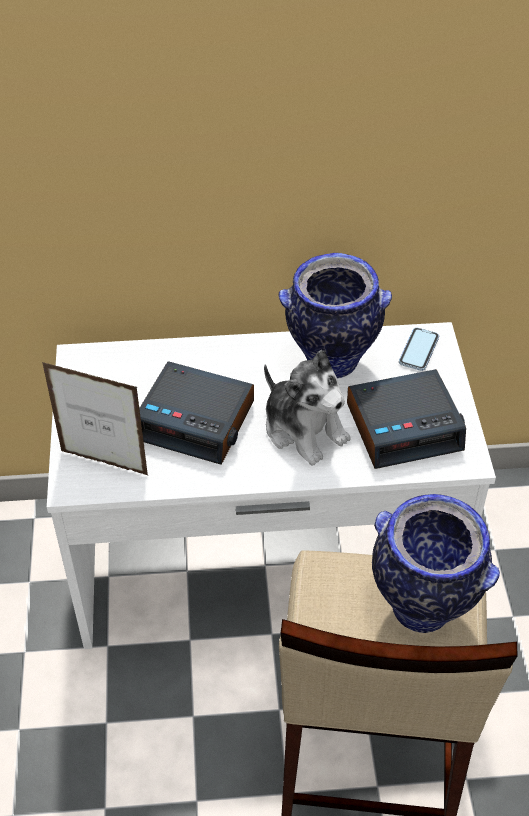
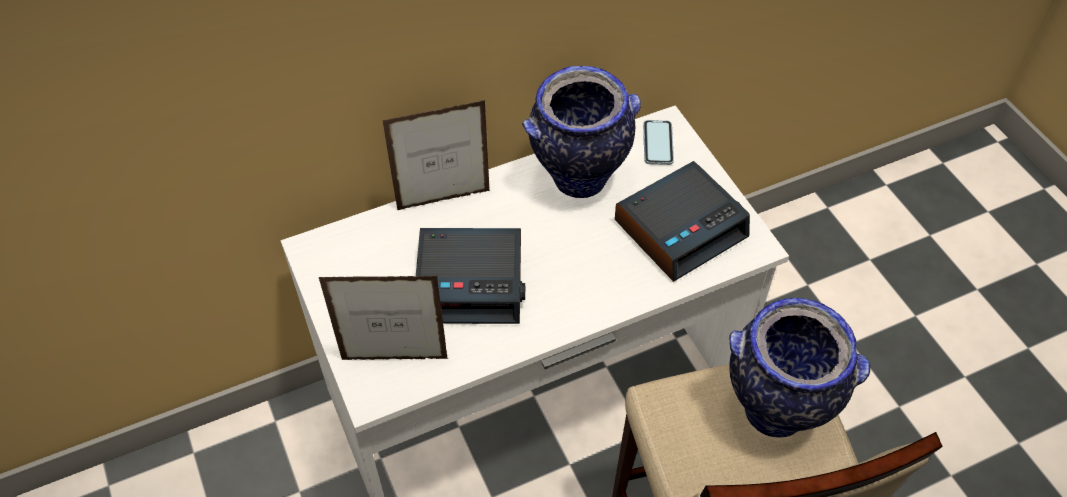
camera: 20 degrees left, 5 degrees up
plush toy [264,350,351,465] -> none
none -> picture frame [383,100,490,210]

